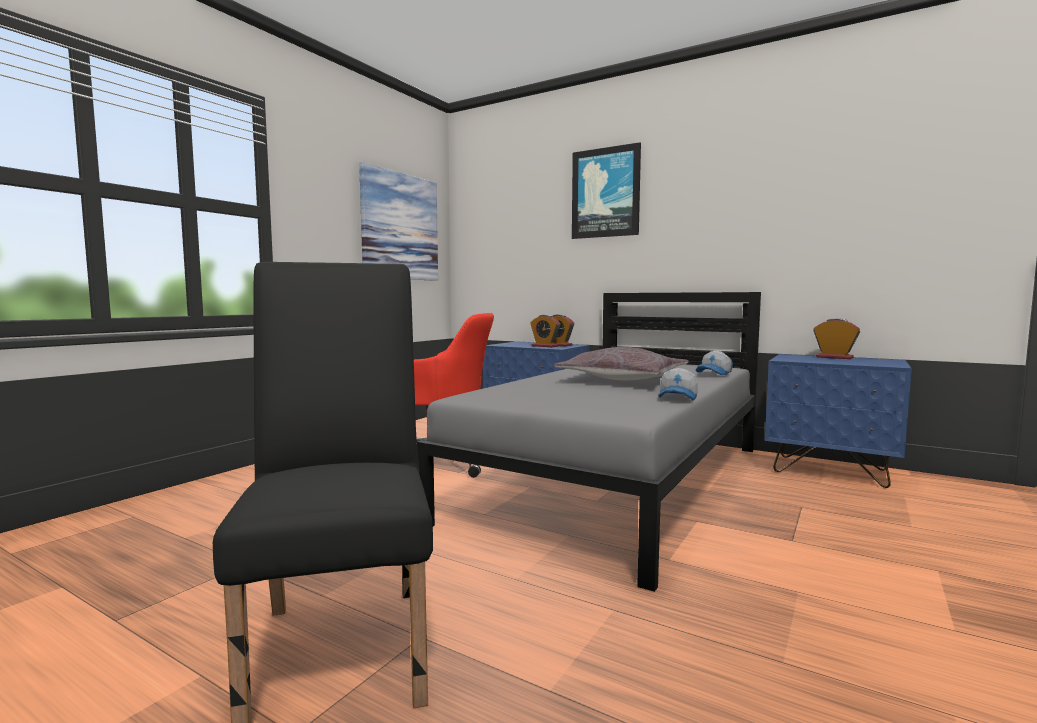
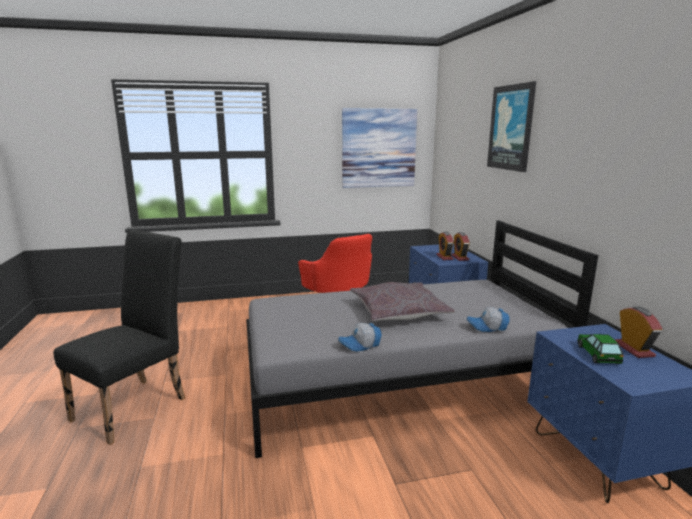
camera: 45 degrees right, 10 degrees up
none -> toy car [577,334,624,364]

